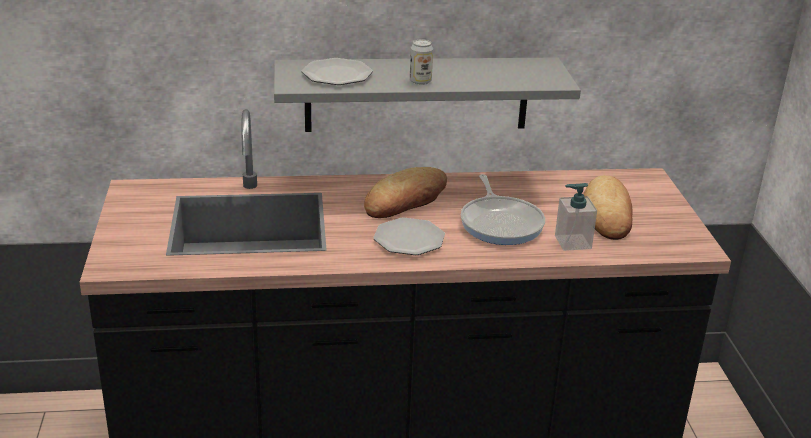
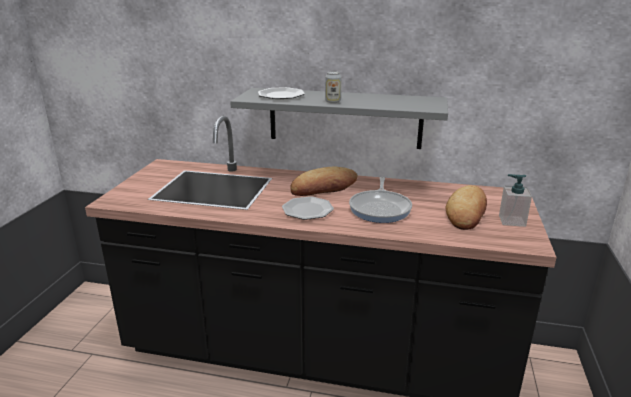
camera: 20 degrees right, 5 degrees down
soap dispenser [555,183,597,251] -> soap dispenser moved to [499,174,532,227]

